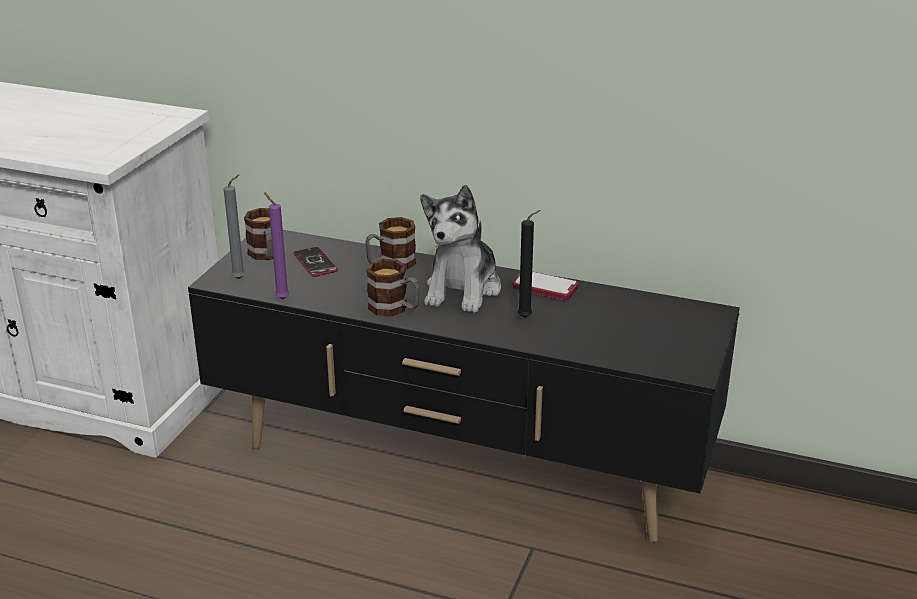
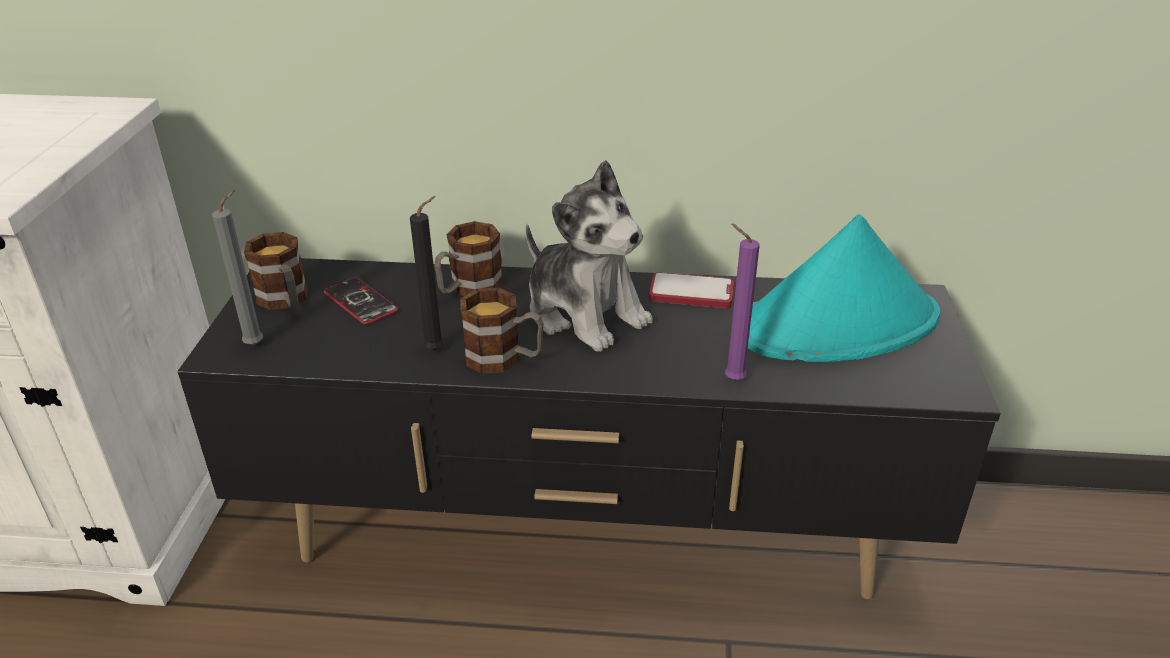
camera: 15 degrees left, 5 degrees up
purple candle [264,192,289,300] -> purple candle moved to [725,224,760,380]
plush toy [420,185,501,313] -> plush toy turned 45 degrees counterclockwise [526,160,653,352]
black candle [518,210,541,318] -> black candle moved to [410,196,444,350]
none -> turquoise hat [748,214,940,362]

